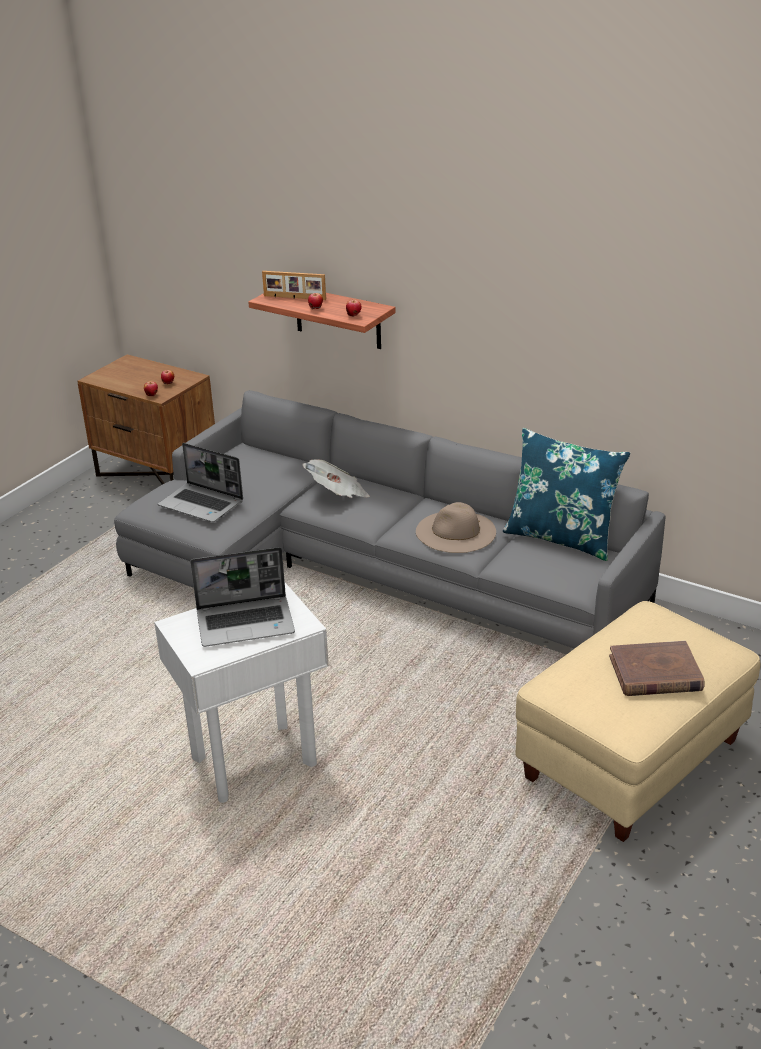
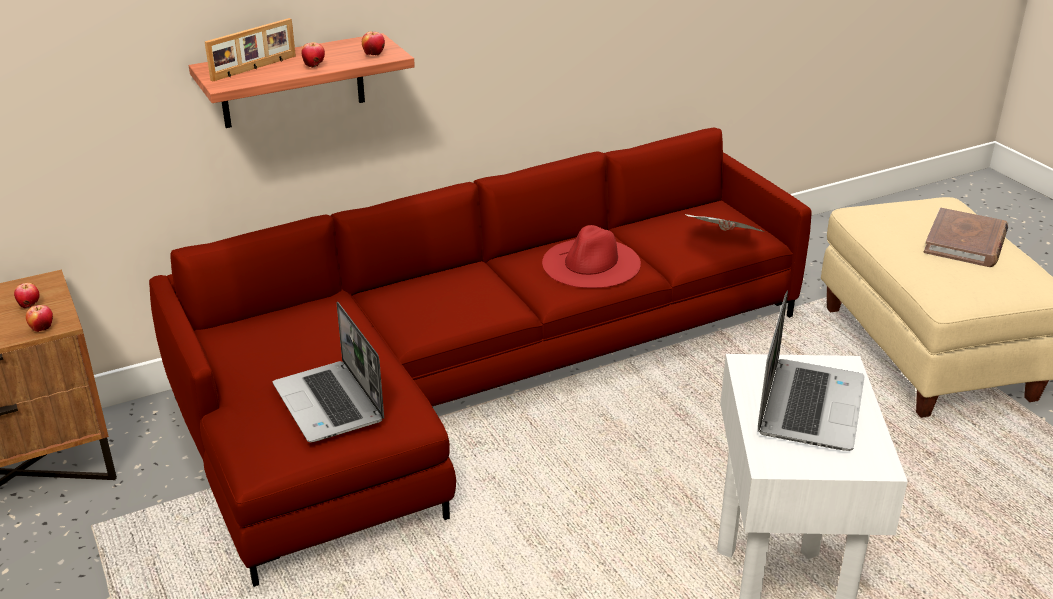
camera: 60 degrees left, 0 degrees up
grey sofa [114,390,665,649] -> red sofa [149,127,812,587]
laptop [158,443,243,522] -> laptop turned 90 degrees clockwise [273,302,384,442]
newspaper [302,459,370,498] -> newspaper moved to [685,214,764,232]
beige hat [416,502,496,553] -> red hat [542,225,641,288]
blue pillow [503,428,631,561] -> none

